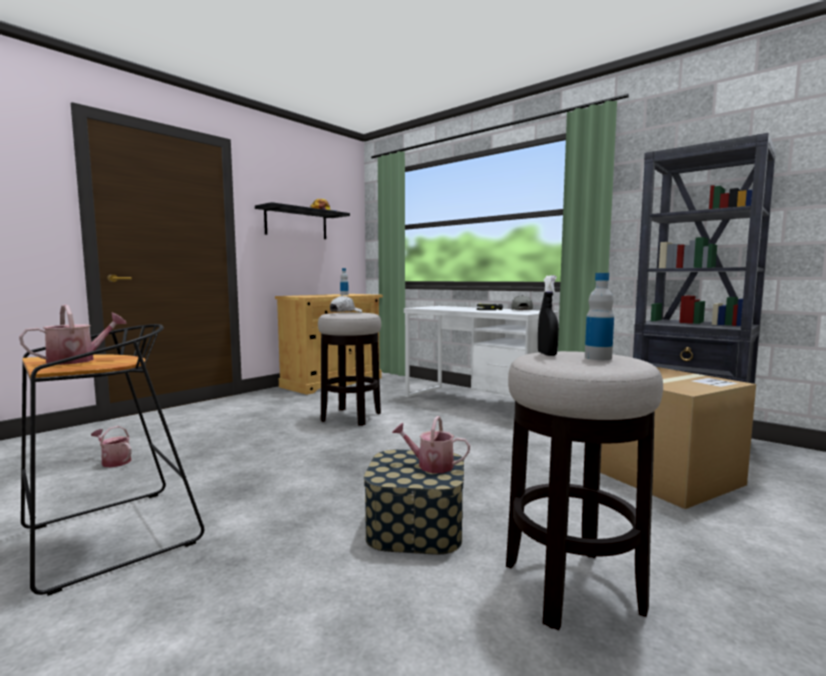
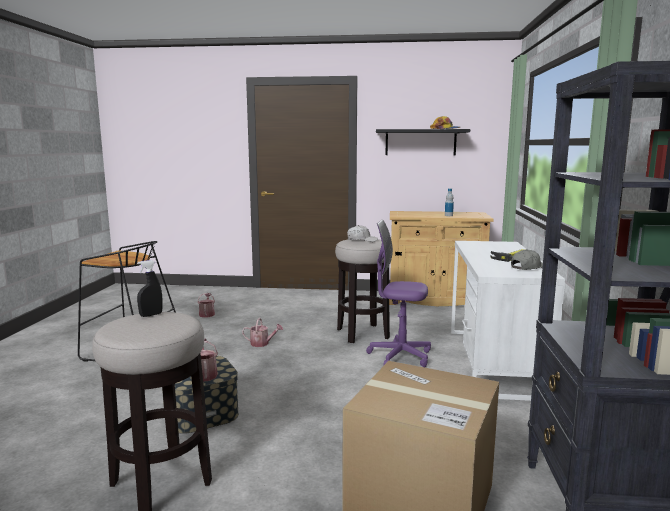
camera: 55 degrees right, 5 degrees up
watering can [19,305,127,365] -> watering can moved to [242,318,283,347]
bottle [585,273,614,360] -> none
none -> purple office chair [366,220,431,367]

